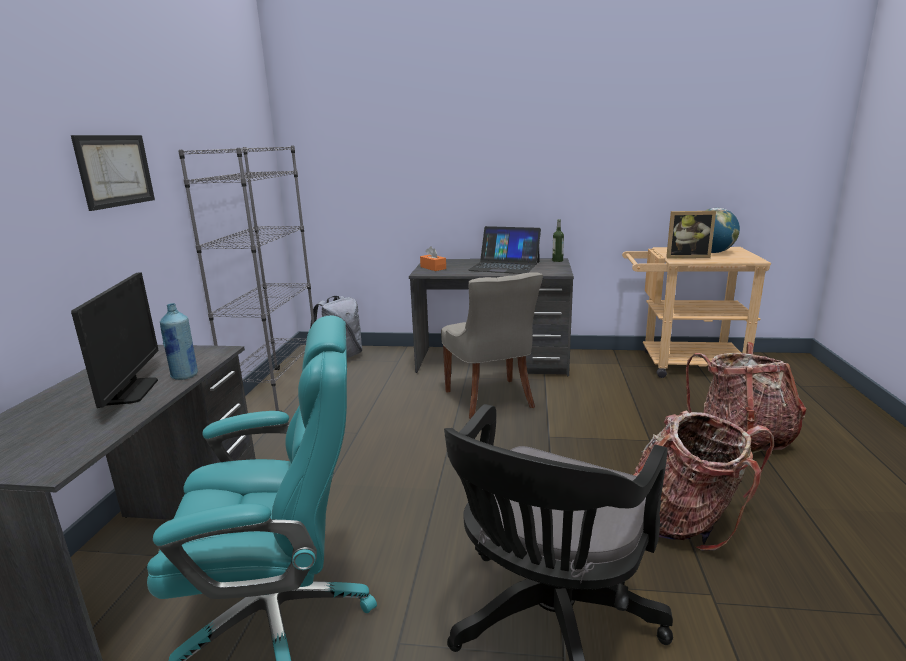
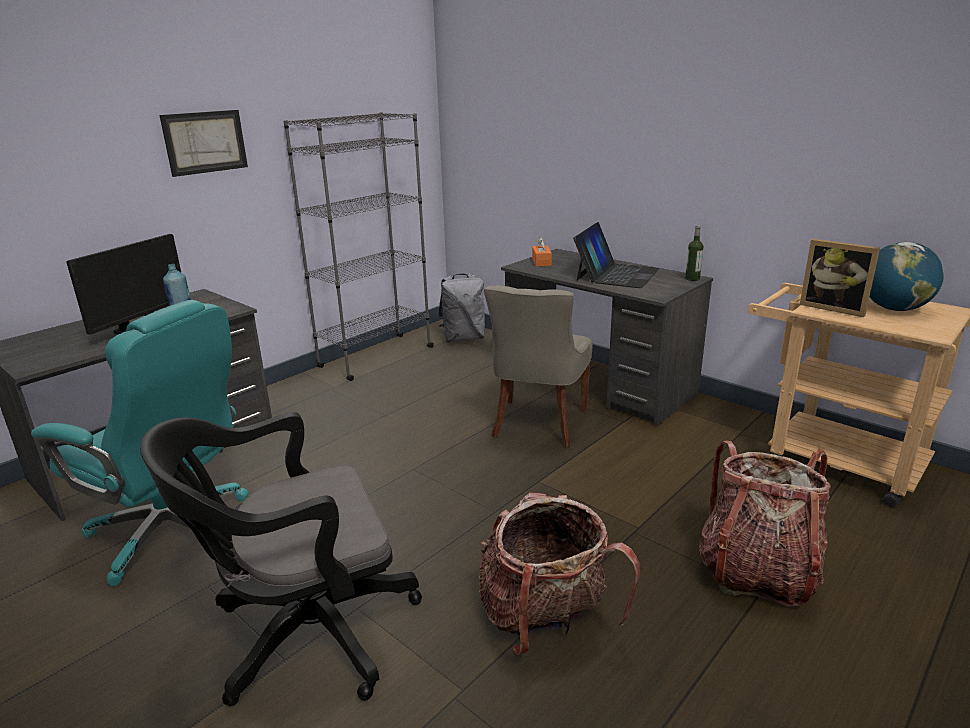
camera: 35 degrees right, 5 degrees up
laptop [468,226,541,274] -> laptop turned 120 degrees counterclockwise [573,222,660,288]

